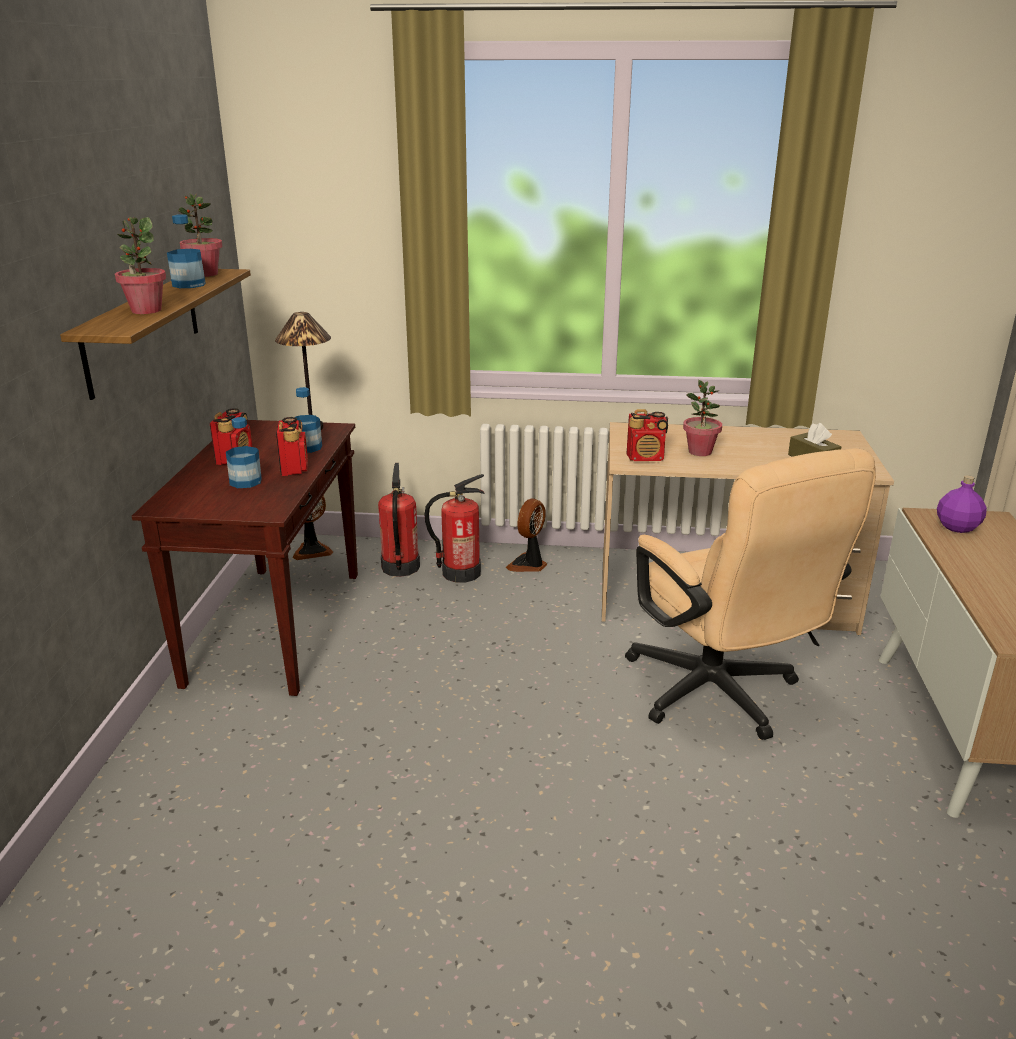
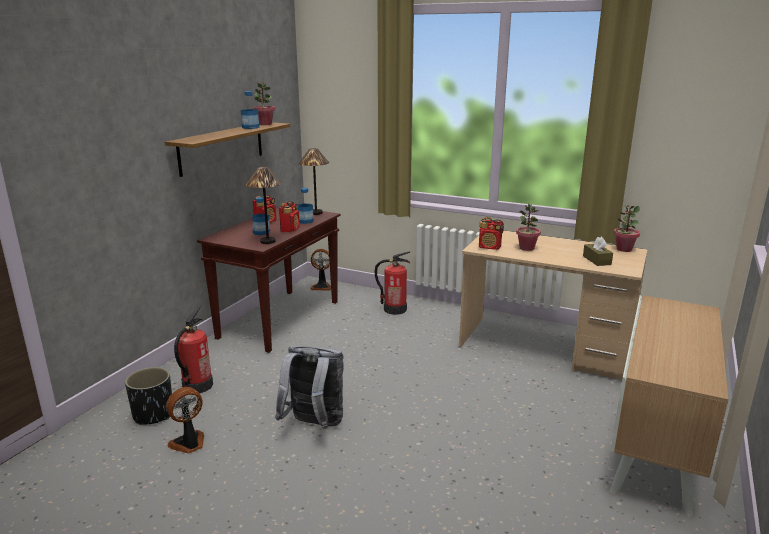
camera: 20 degrees right, 5 degrees down
potted plant [115,217,166,314] -> potted plant moved to [614,205,640,252]
fire extinguisher [378,463,420,577] -> fire extinguisher moved to [174,306,213,393]
fan [506,498,547,572] -> fan moved to [166,387,204,453]
beige office chair [625,448,876,740] -> none
purple bottle [937,475,987,533] -> none
none -> black planter [125,367,172,425]
none -> table lamp [246,167,282,244]
none -> grey backpack [275,347,344,429]

